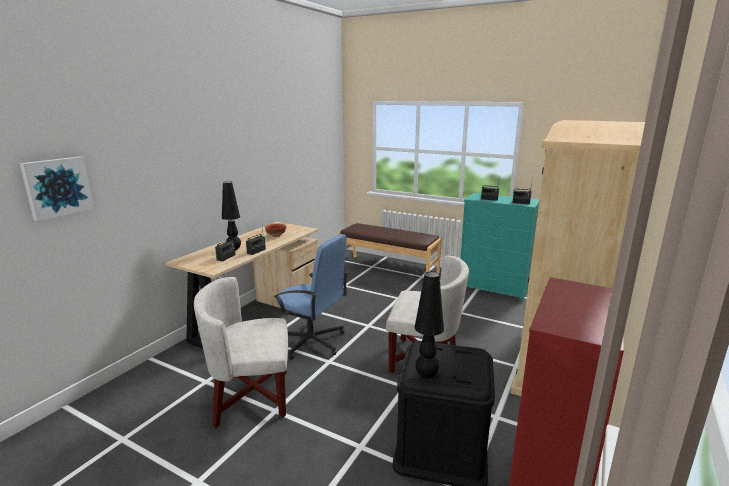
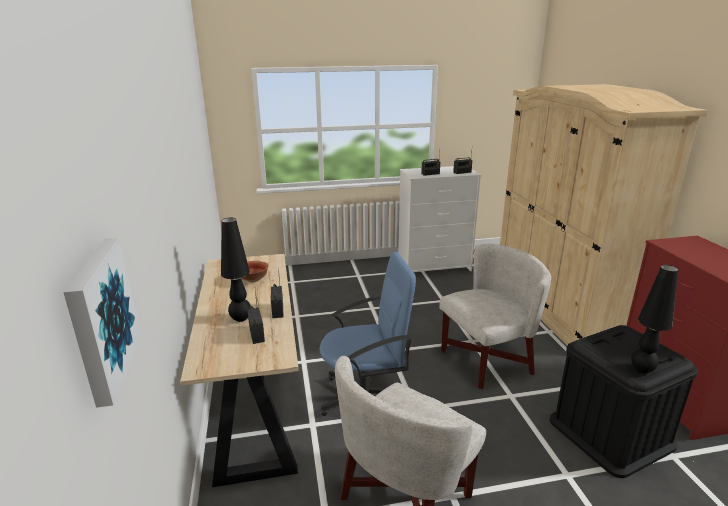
camera: 40 degrees left, 5 degrees up
brown bench [338,223,442,273] -> none
turquoise dresser [460,193,540,302] -> white dresser [398,166,481,272]

